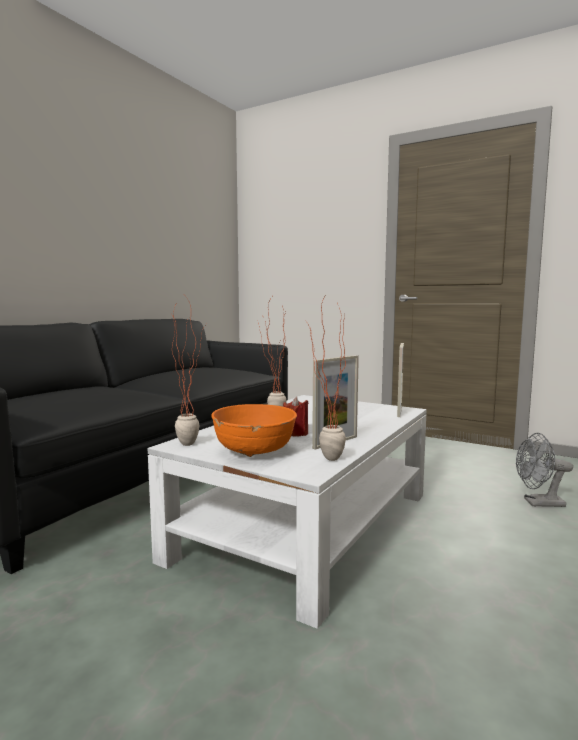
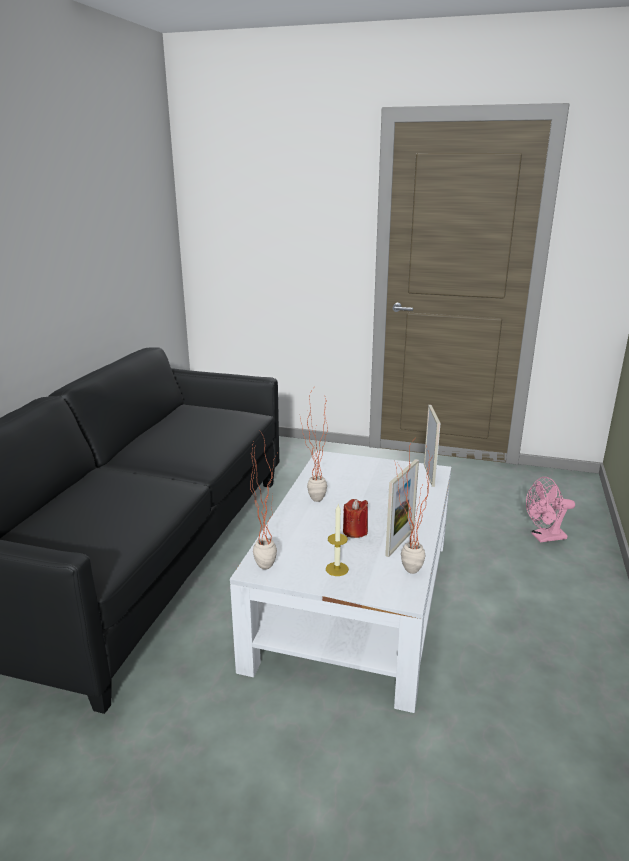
camera: 15 degrees left, 15 degrees up
orange bowl [211,404,297,457] -> candle [326,505,349,576]
grey fan [516,433,573,507] -> pink fan [526,477,575,543]

